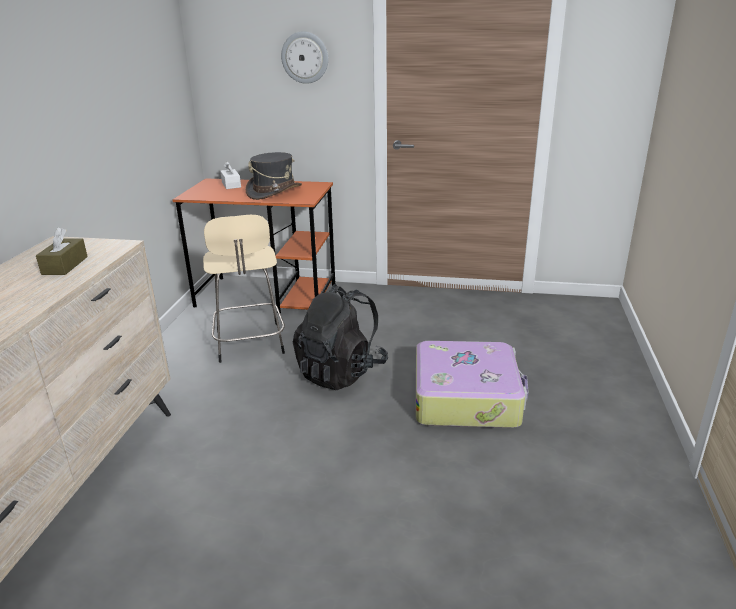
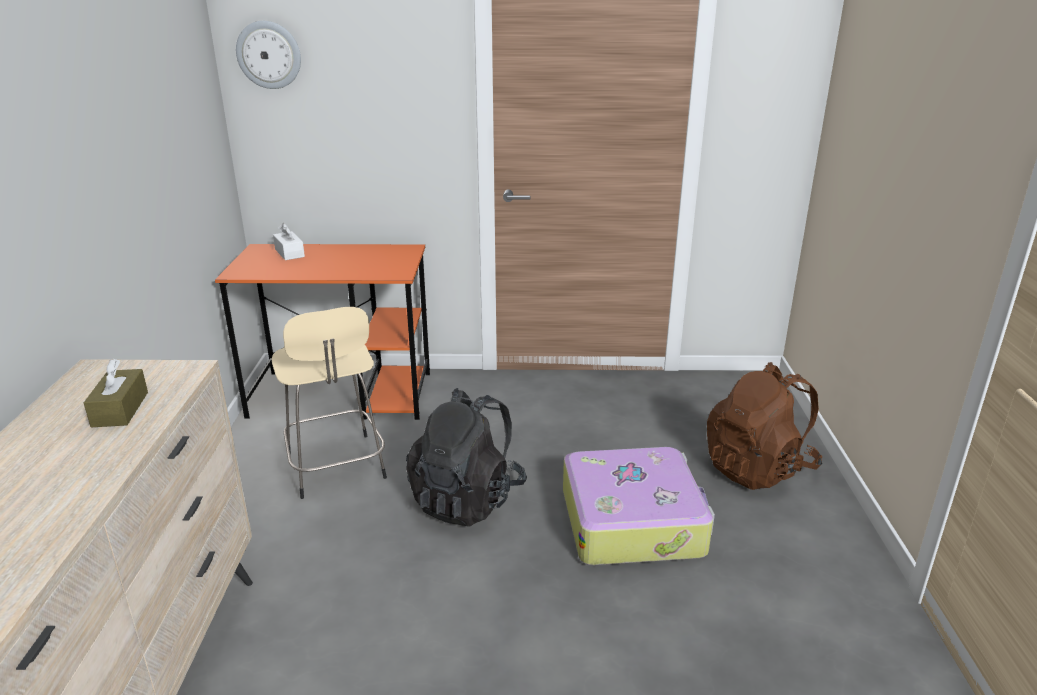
camera: 10 degrees left, 0 degrees up
grey hat [246,152,302,200] -> none
wall clock [281,31,328,84] -> wall clock moved to [236,21,301,89]
none -> brown backpack [707,362,822,490]

